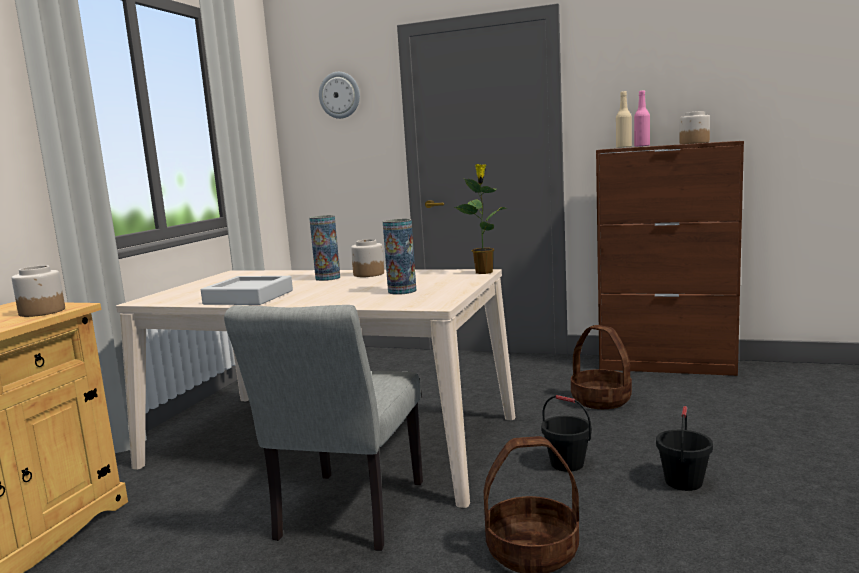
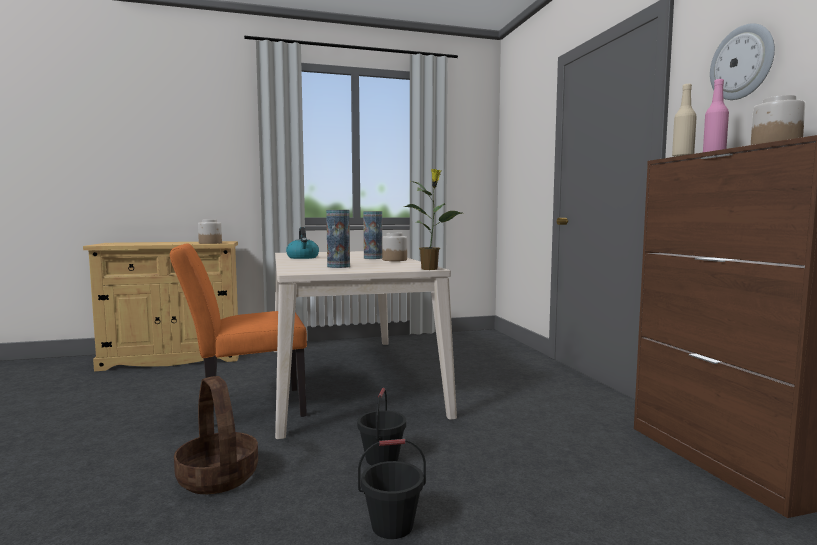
camera: 55 degrees right, 5 degrees down
grey tray [201,276,293,305] -> kettle [286,227,319,259]
grey chair [224,305,423,551] -> orange chair [170,244,307,417]
wall clock [319,72,360,119] -> wall clock moved to [710,23,775,100]
basket [571,325,632,409] -> none

